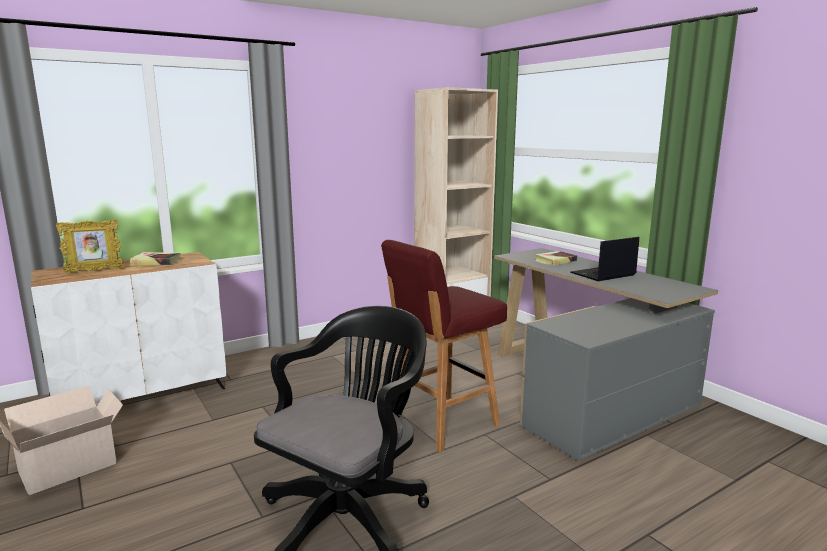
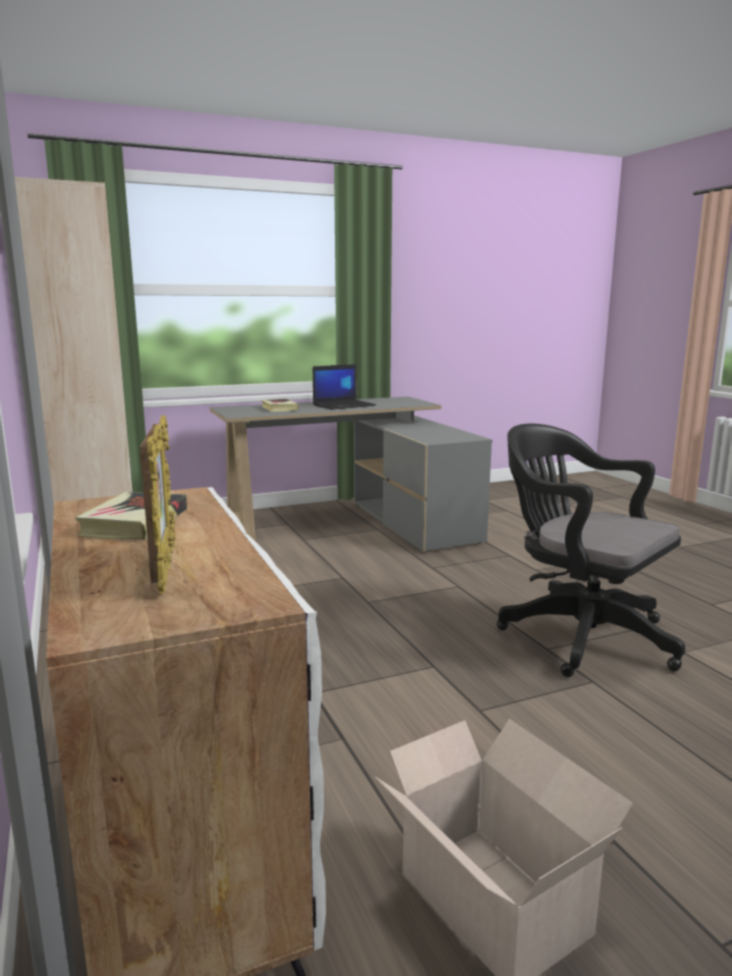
camera: 80 degrees left, 0 degrees up
red stool [381,240,507,452] -> none
laptop [571,237,639,281] -> laptop turned 105 degrees counterclockwise [313,364,376,410]

